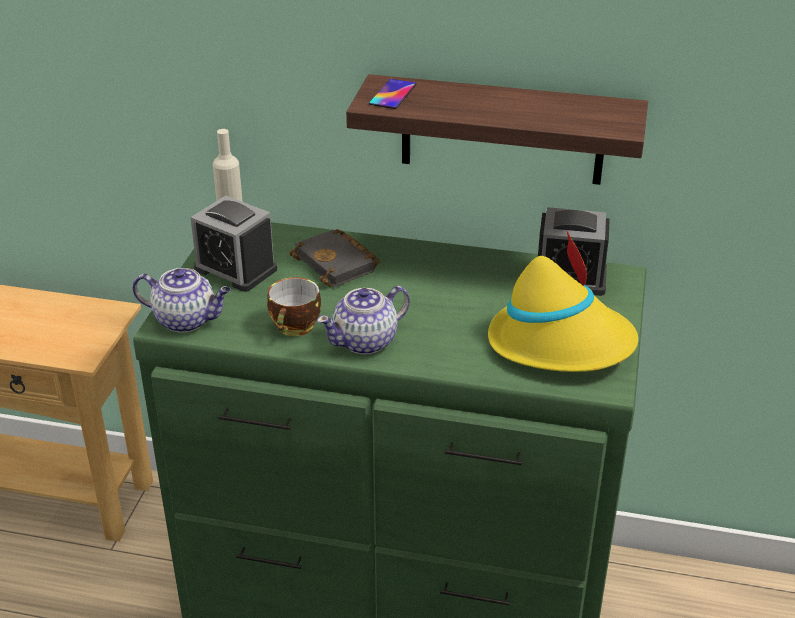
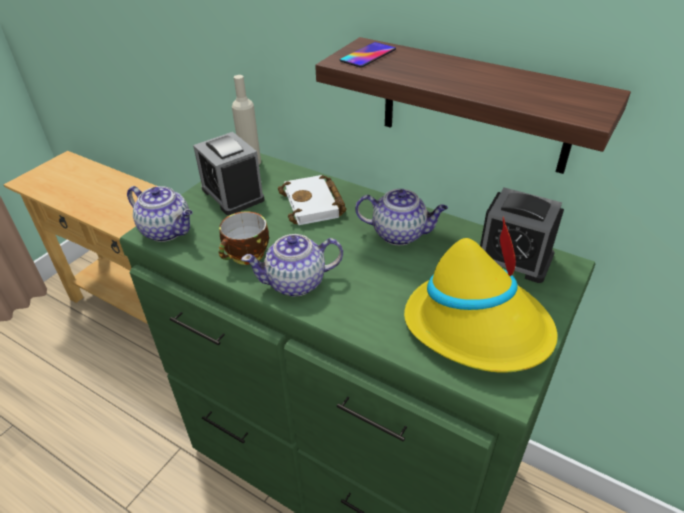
camera: 20 degrees right, 5 degrees up
black book [289,229,380,287] -> white book [278,175,346,225]
none -> teapot [355,189,448,245]

